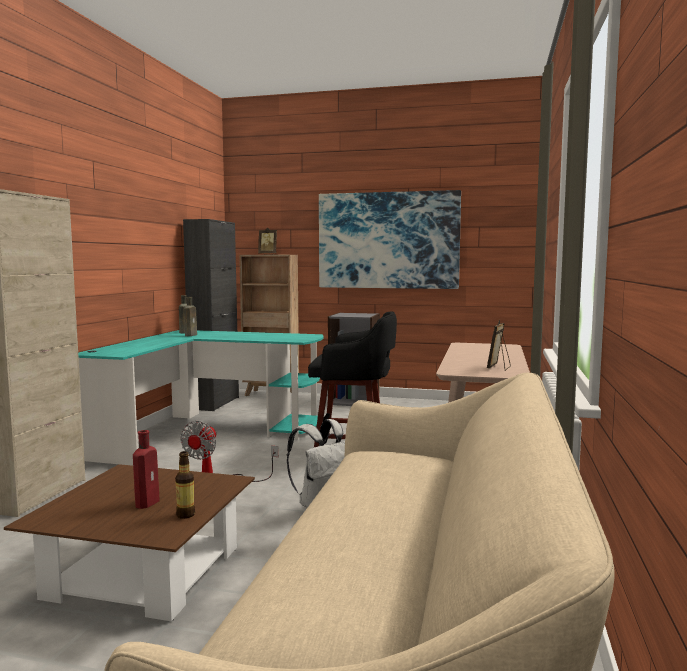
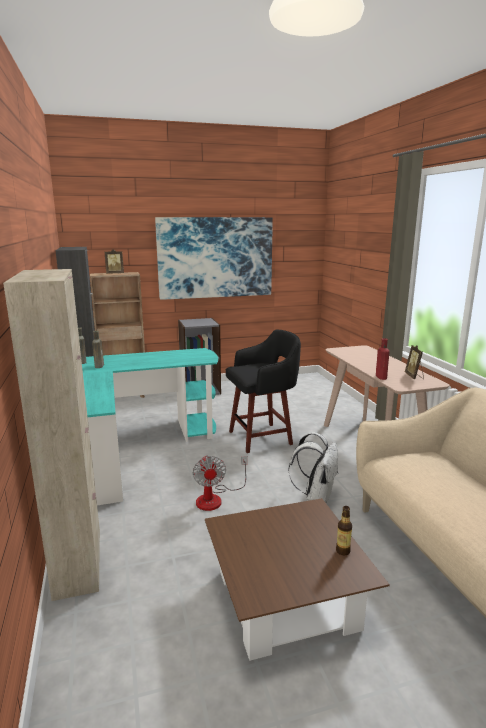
camera: 30 degrees left, 10 degrees up
red bottle [133,430,160,509] -> red bottle moved to [376,338,389,380]

